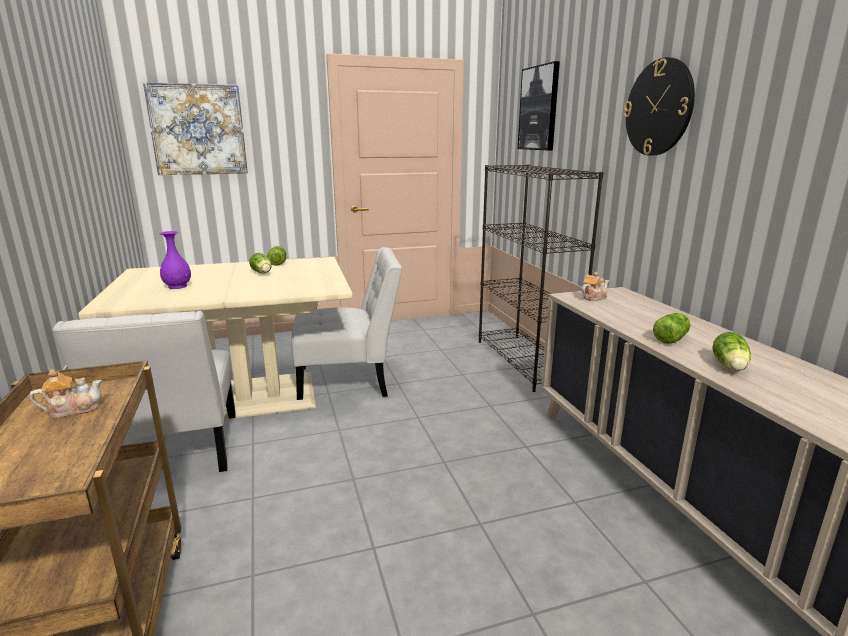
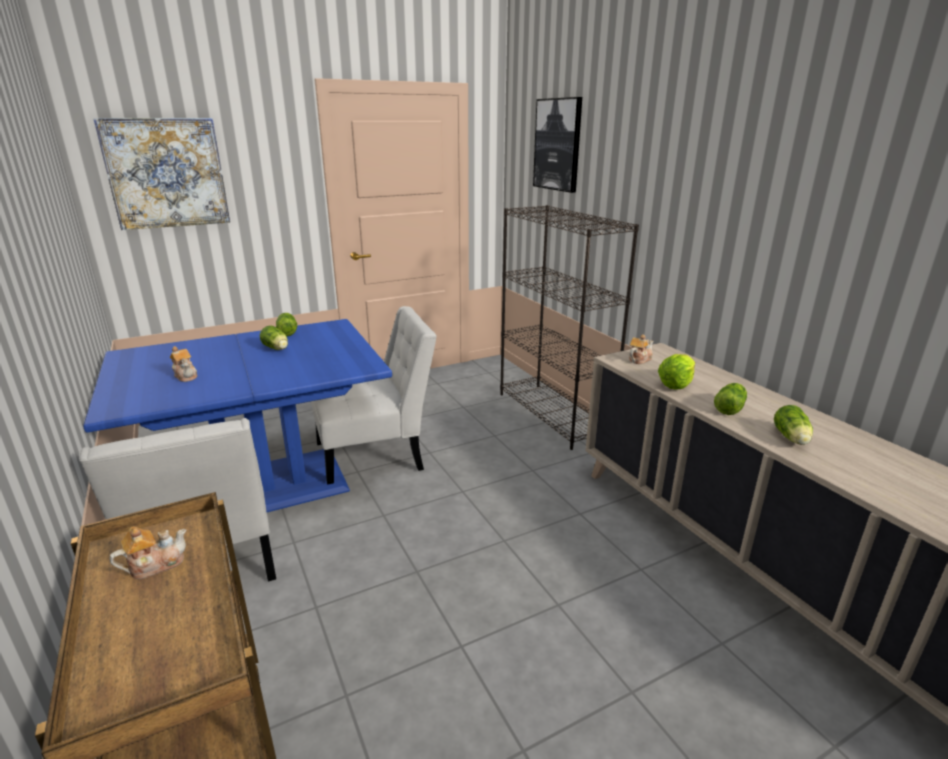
camera: 10 degrees left, 5 degrees up
beige dining table [78,257,353,420] -> blue dining table [83,319,392,512]
purple vase [159,231,191,289] -> teapot [170,346,197,382]
wall clock [624,57,695,156] -> none
none -> lettuce [658,354,695,390]

